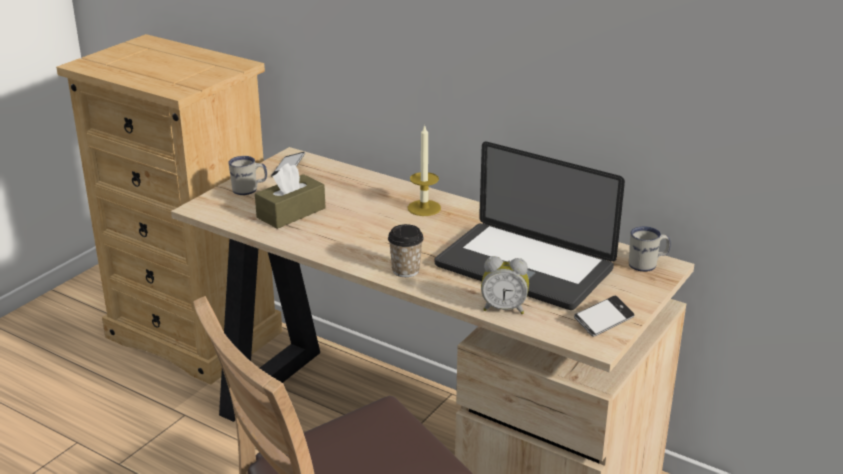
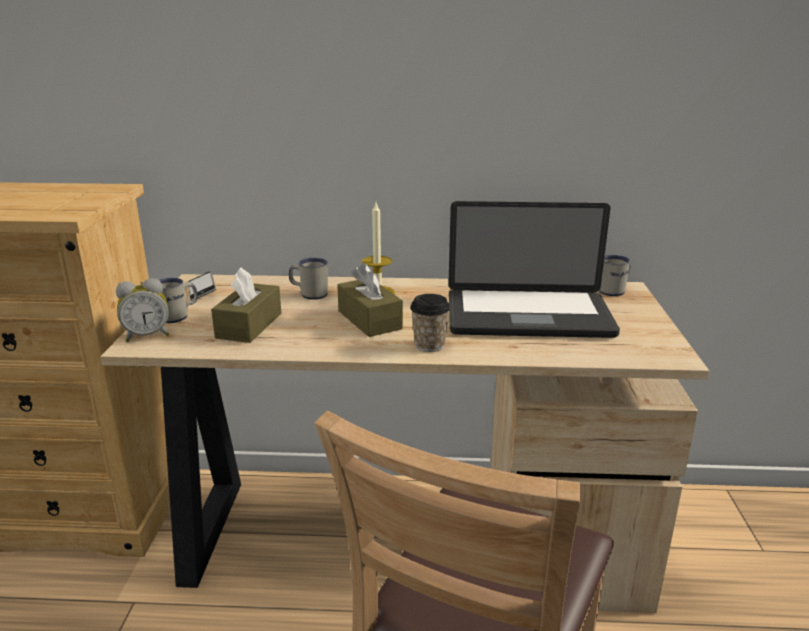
camera: 30 degrees left, 5 degrees down
alarm clock [481,256,529,314] -> alarm clock moved to [116,278,169,342]
phone [574,295,634,337] -> none
none -> white mug [289,258,328,300]
none -> brown tissue box [337,263,403,337]

